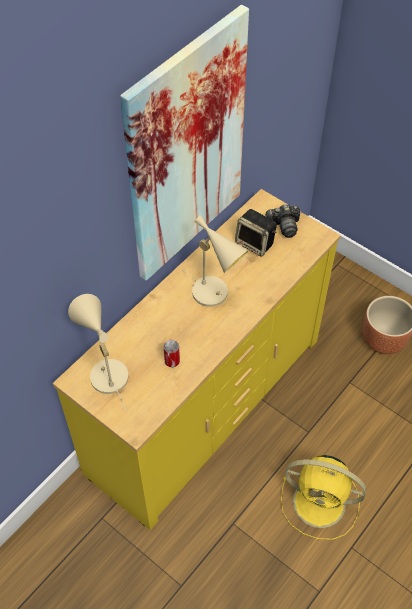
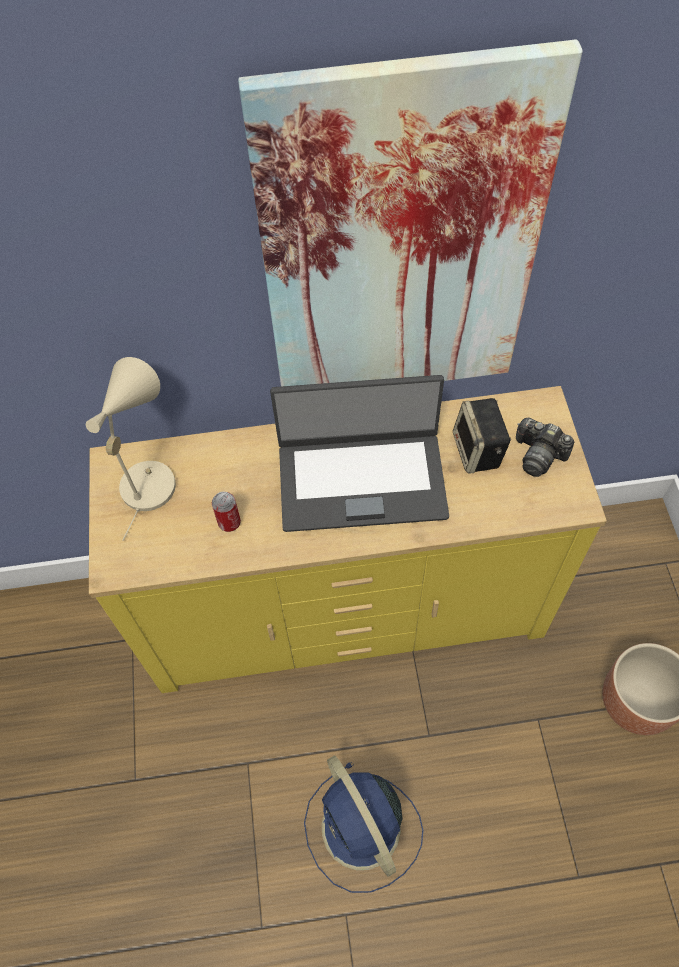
camera: 45 degrees right, 5 degrees up
beige table lamp [181,215,248,307] -> laptop [270,375,449,532]
yellow fan [281,455,366,540] -> blue fan [304,755,423,893]

